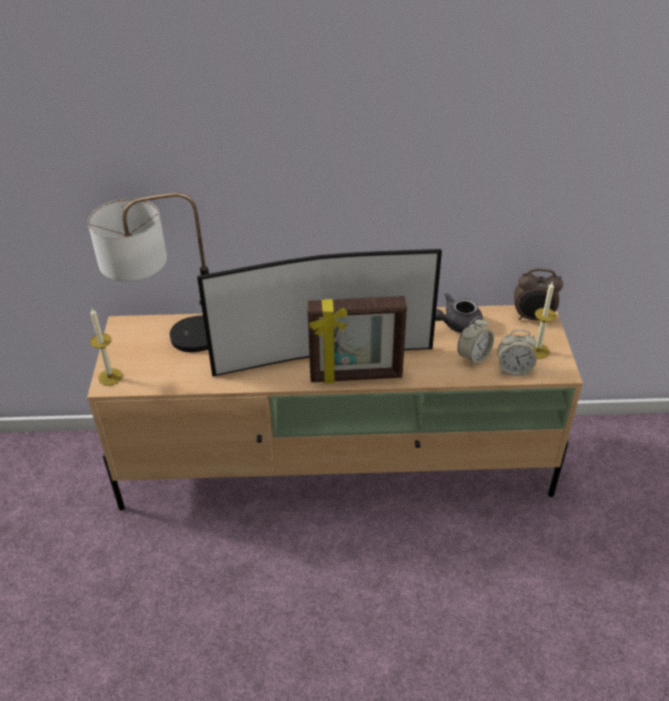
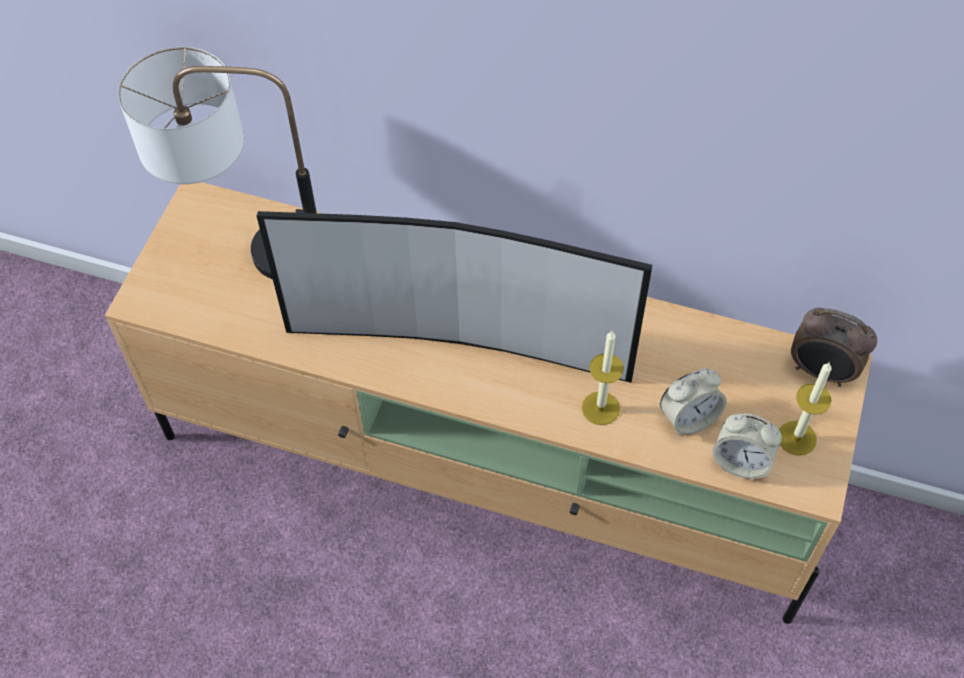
camera: 20 degrees right, 15 degrees up
candle [90,308,123,386] -> candle moved to [582,331,624,425]
picture frame [307,296,407,383] -> none
grey teapot [435,292,483,333] -> none

